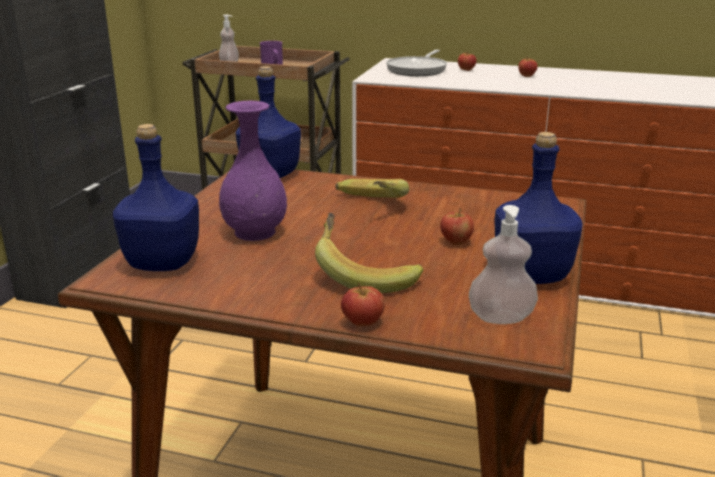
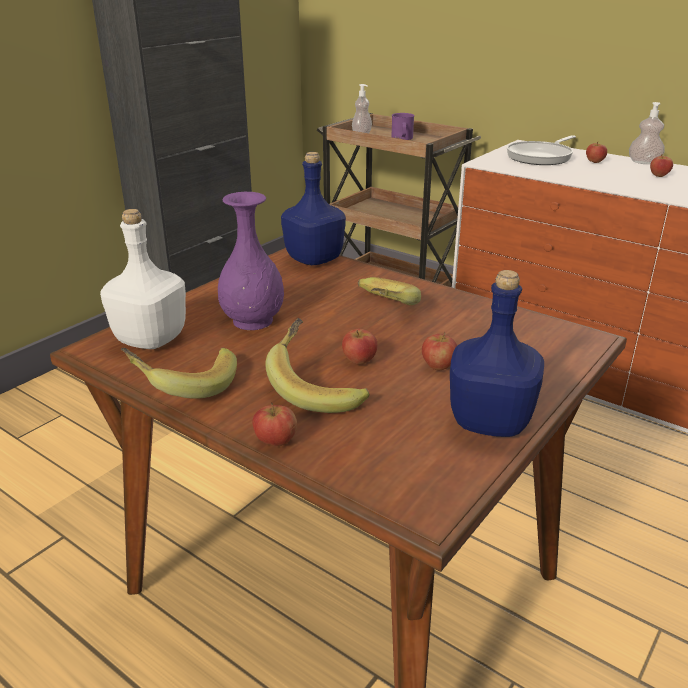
camera: 20 degrees right, 5 degrees up
blue bottle [113,124,199,271] -> white bottle [100,209,186,349]
soap dispenser [469,205,538,324] -> soap dispenser moved to [629,102,664,164]
none -> banana [121,348,237,398]
none -> apple [342,329,377,365]

